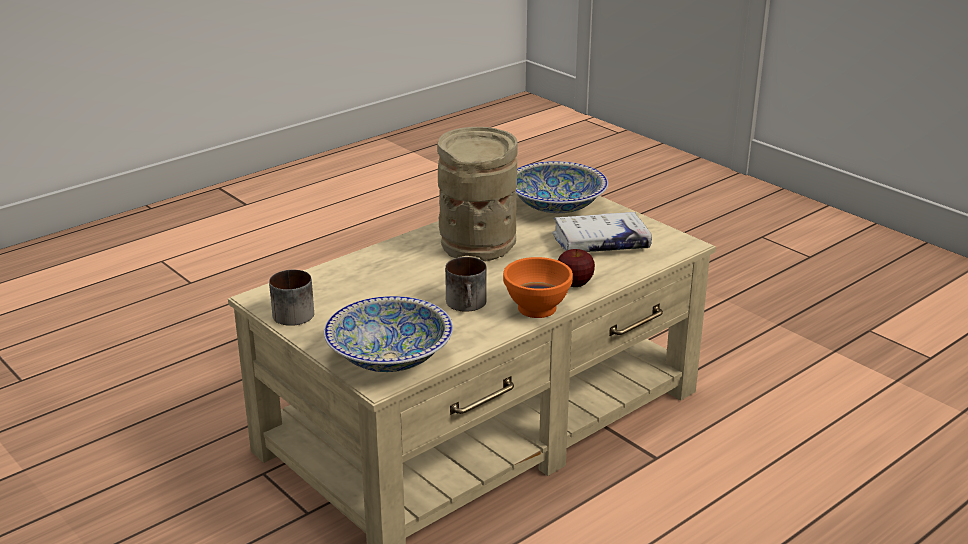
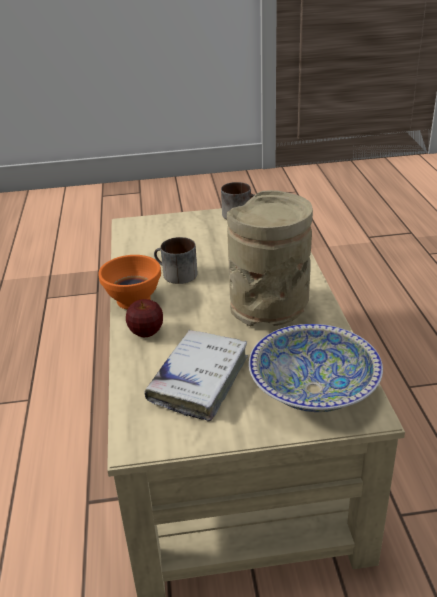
camera: 125 degrees right, 5 degrees up
bowl [324,296,453,372] -> none

